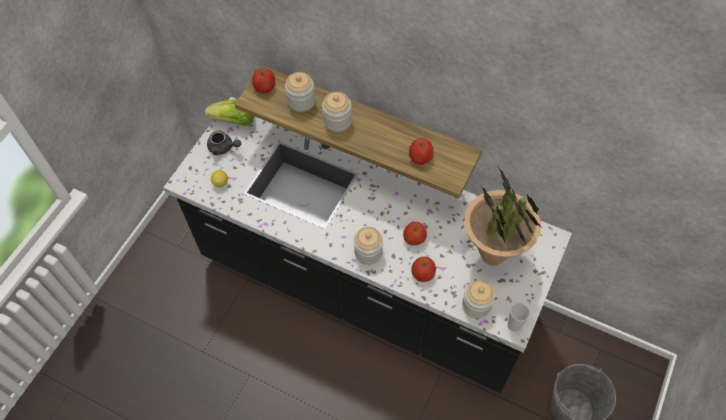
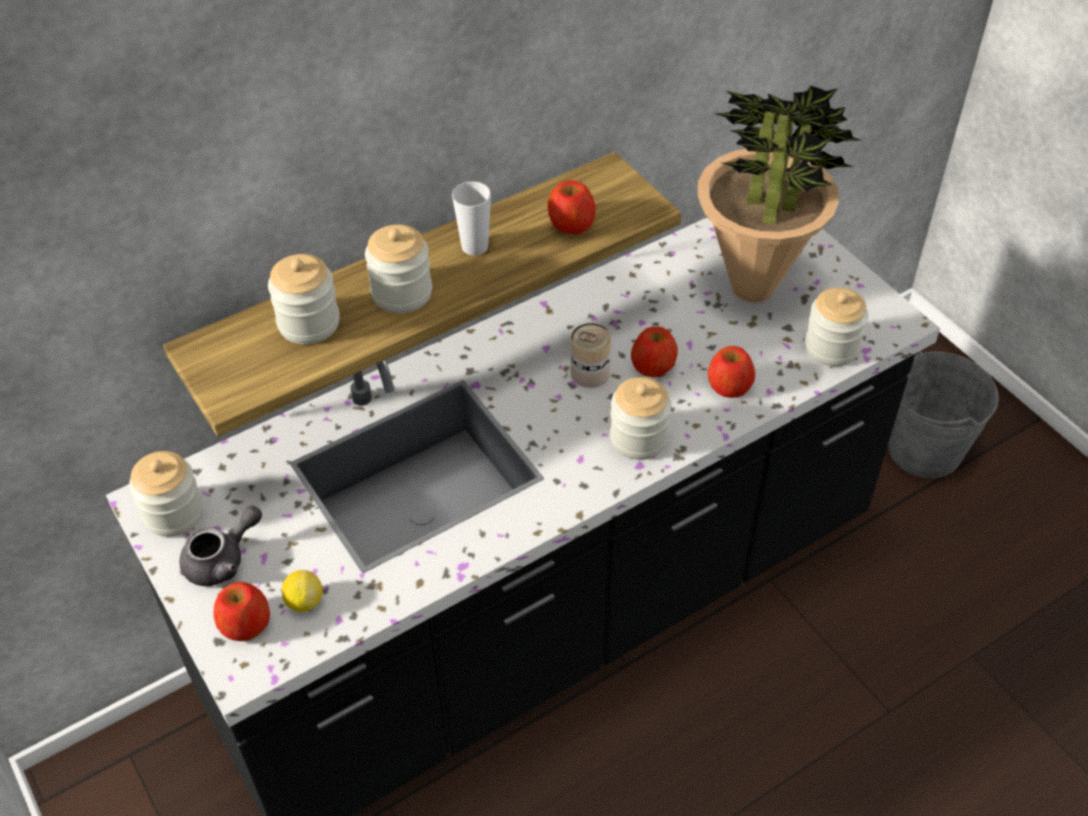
camera: 60 degrees left, 10 degrees down
lettuce [205,99,254,126] -> jar [129,451,203,537]
apple [252,68,275,94] -> apple moved to [214,582,270,641]
cup [508,303,530,332] -> cup moved to [452,181,491,256]
none -> can [571,323,611,388]

